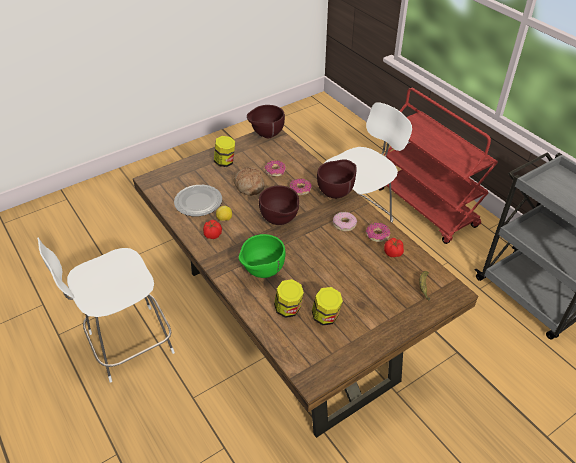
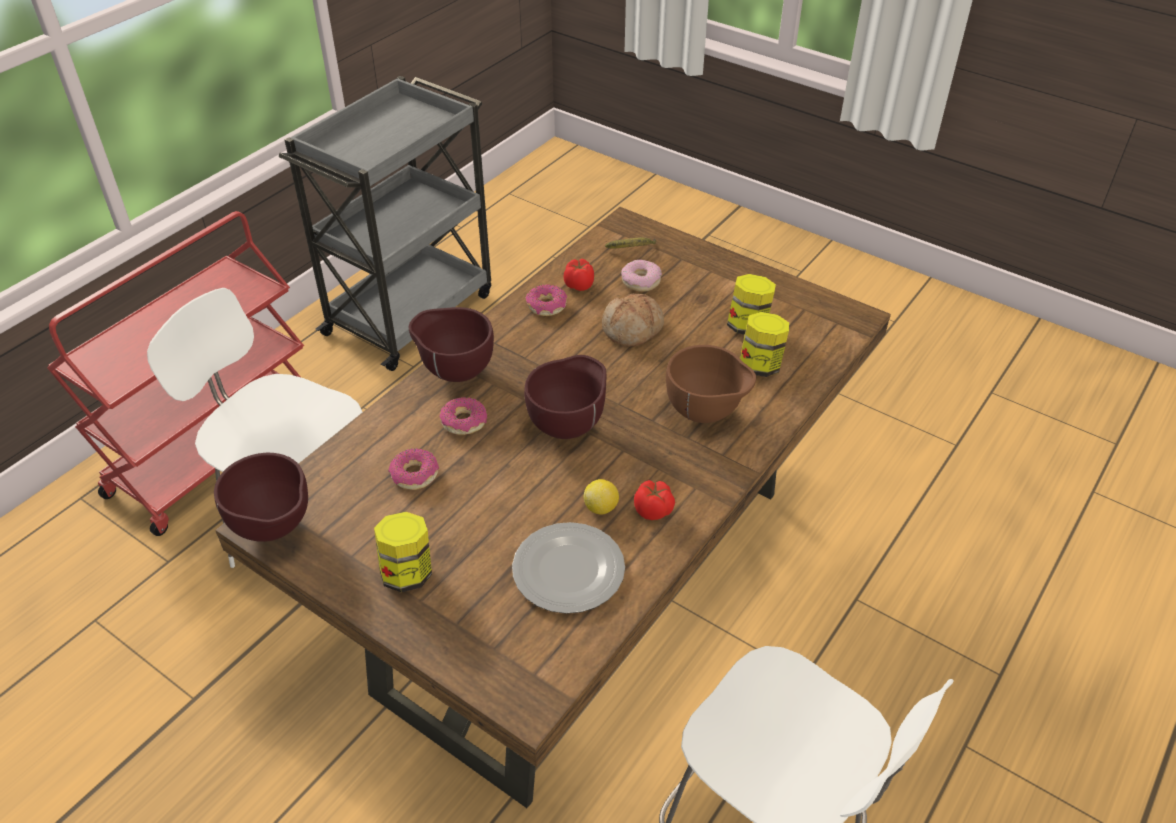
camera: 110 degrees left, 0 degrees up
bread [234,167,265,196] -> bread moved to [602,294,664,347]
green bowl [239,234,286,278] -> brown bowl [666,345,756,423]
donut [333,212,357,231] -> donut moved to [621,259,662,292]

